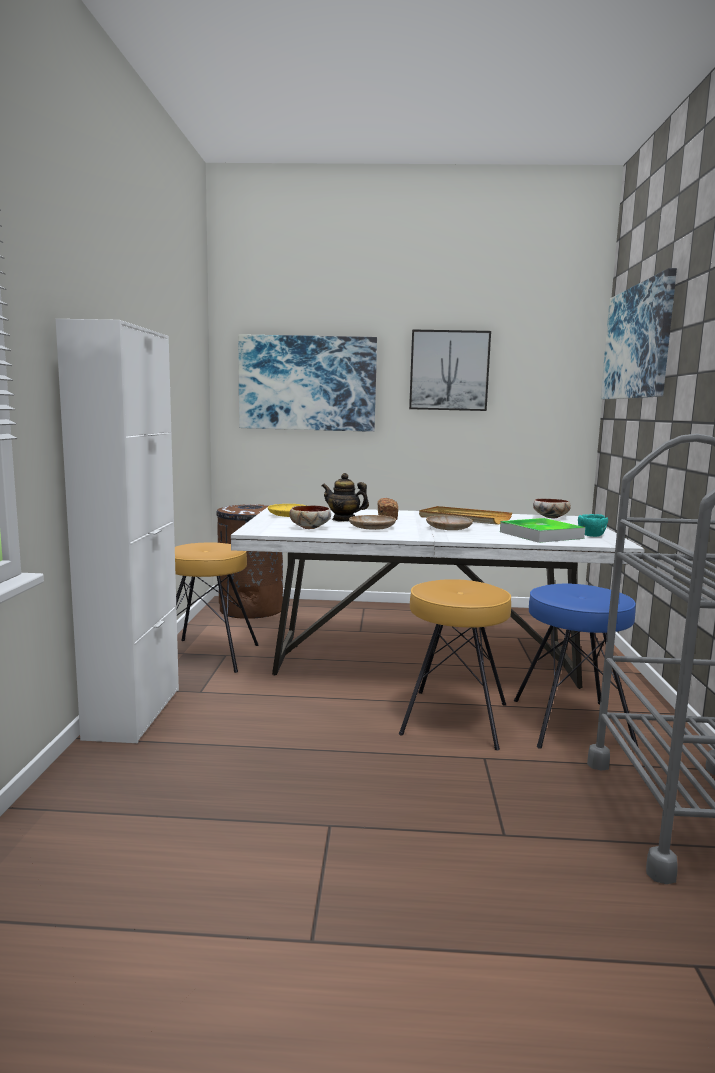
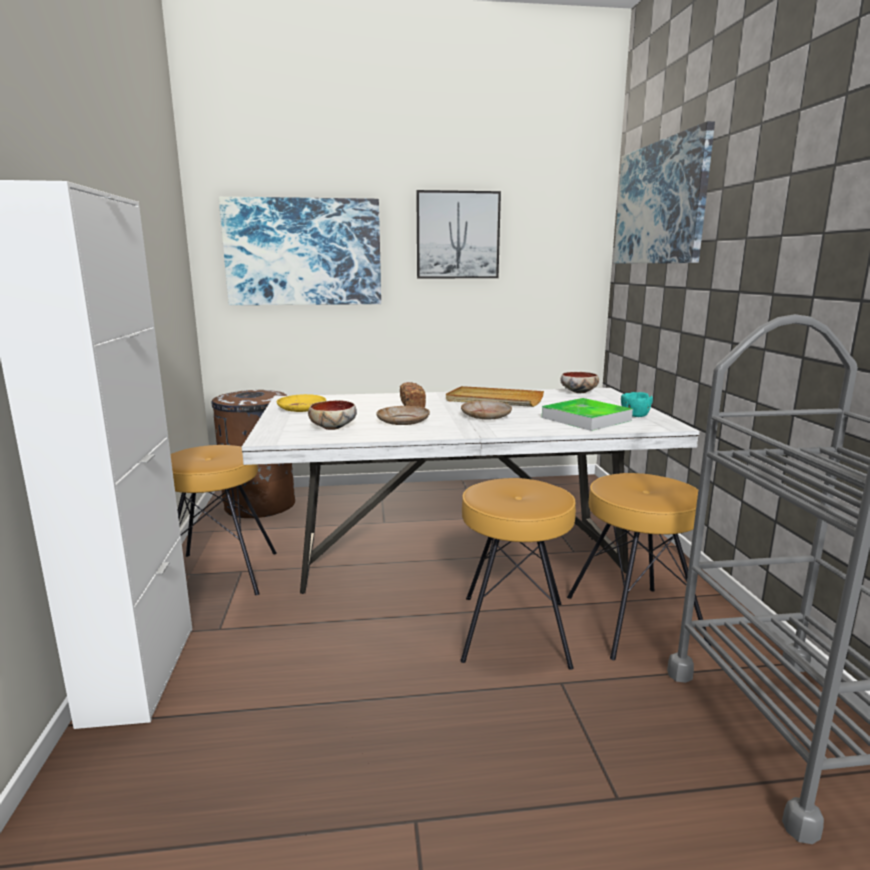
camera: 10 degrees left, 5 degrees up
teapot [322,473,369,522] -> none
blue stool [514,584,639,749] -> brown stool [567,473,711,660]

